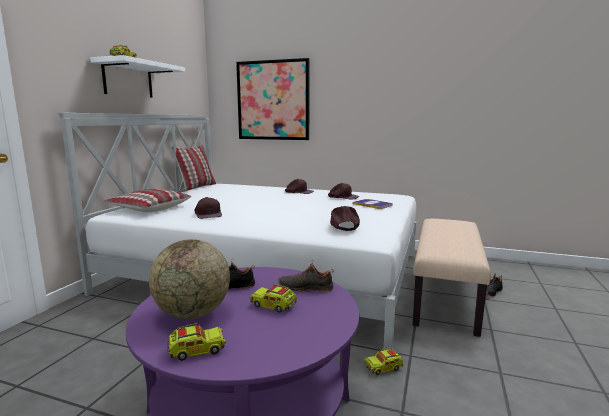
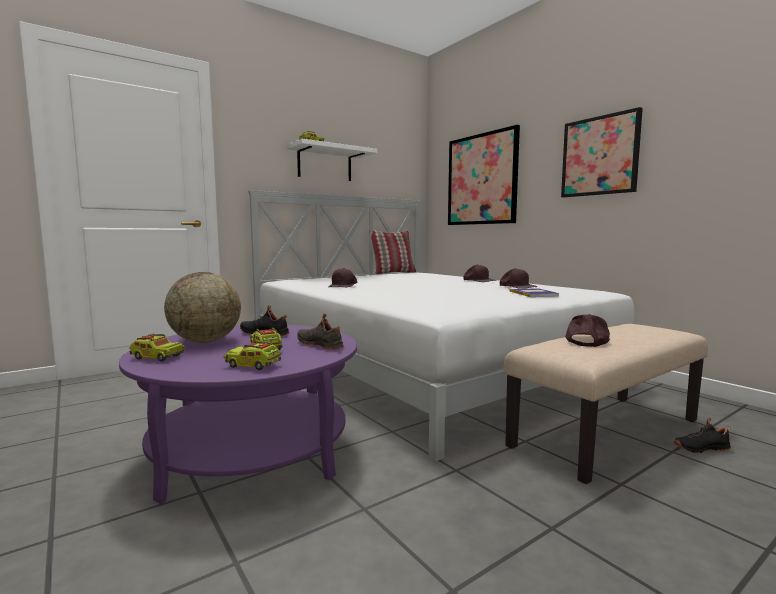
camera: 35 degrees right, 5 degrees down
pillow [103,189,191,212] -> none
brown cap [330,206,360,231] -> brown cap moved to [565,314,610,347]
toy truck [364,348,404,375] -> toy truck moved to [224,336,281,370]
none -> picture [561,107,643,197]

